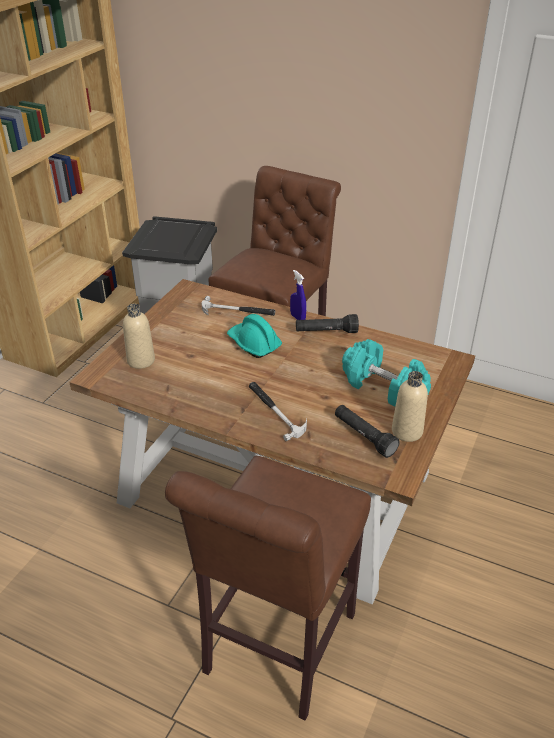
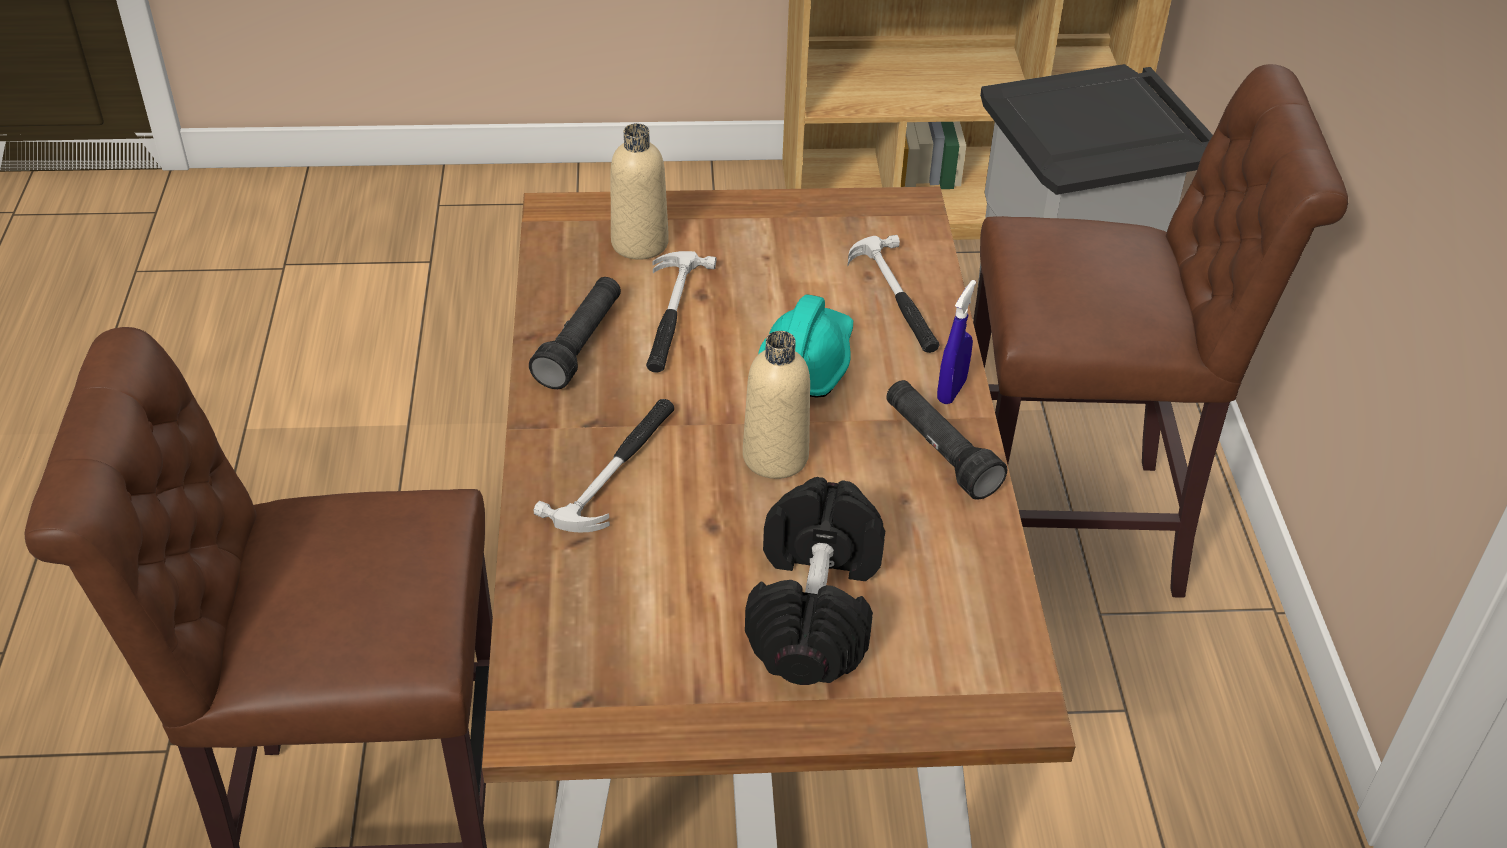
camera: 60 degrees right, 5 degrees up
black flashlight [335,405,400,458] -> black flashlight moved to [529,277,621,389]
turquoise dumbbell [342,339,431,406] -> black dumbbell [745,477,885,685]
beige bottle [392,371,428,442] -> beige bottle moved to [743,331,810,479]
none -> hammer [646,251,717,373]

